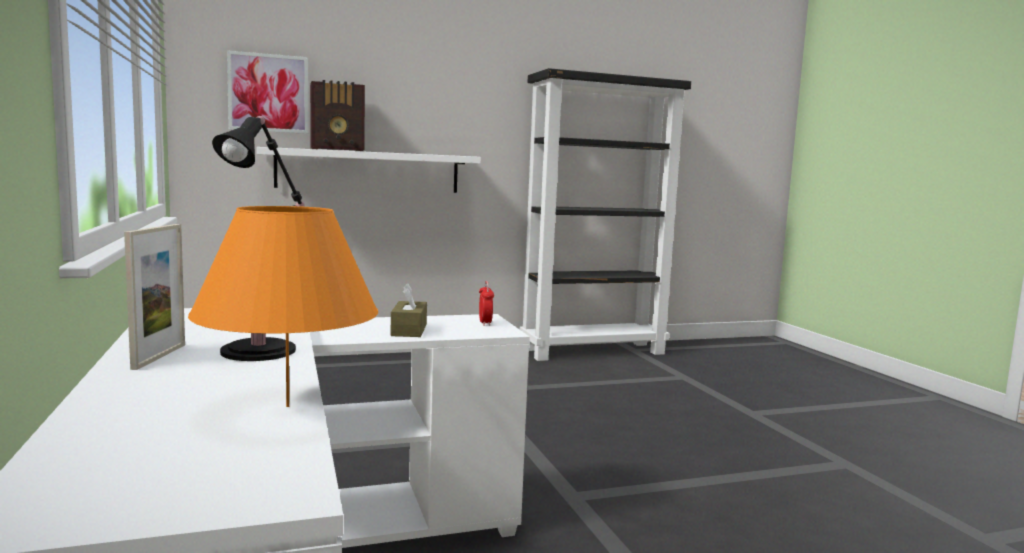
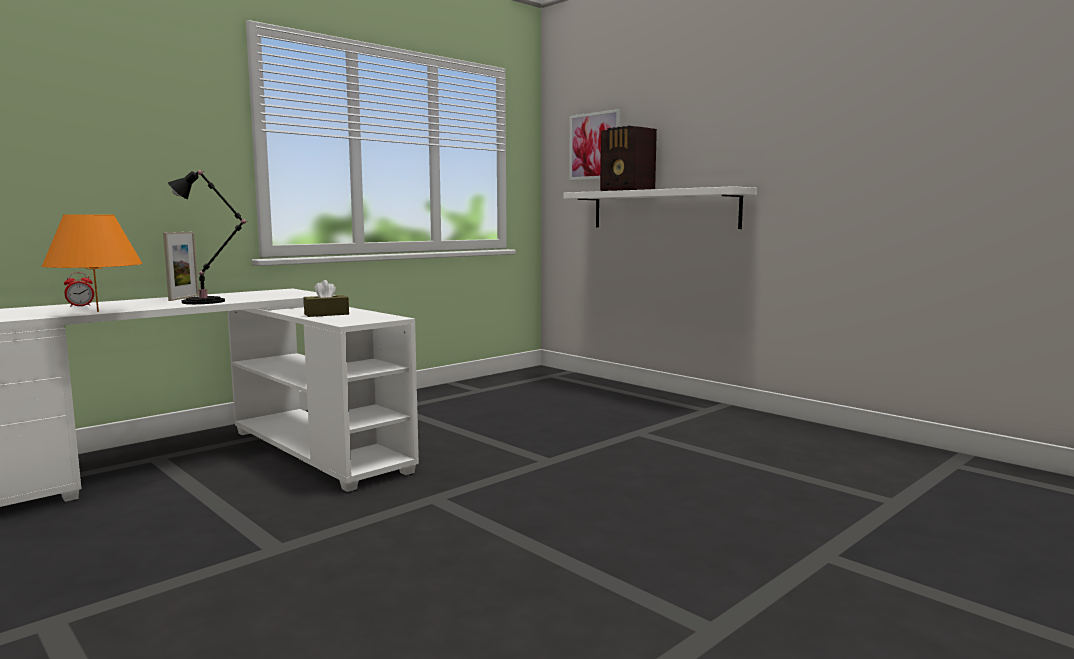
camera: 65 degrees right, 0 degrees up
picture frame [124,224,185,370] -> picture frame turned 60 degrees counterclockwise [163,232,199,301]
alarm clock [479,281,494,326] -> alarm clock moved to [64,272,94,307]
black bookcase [520,68,691,361] -> none

